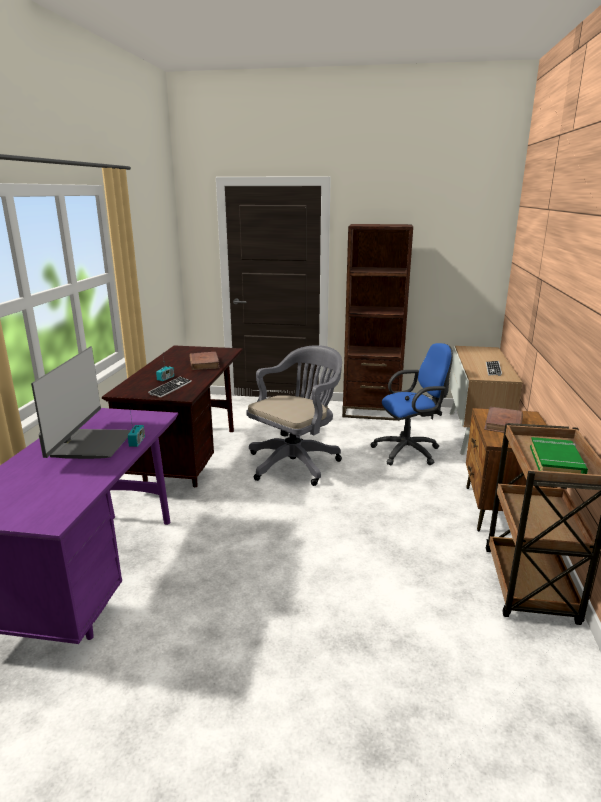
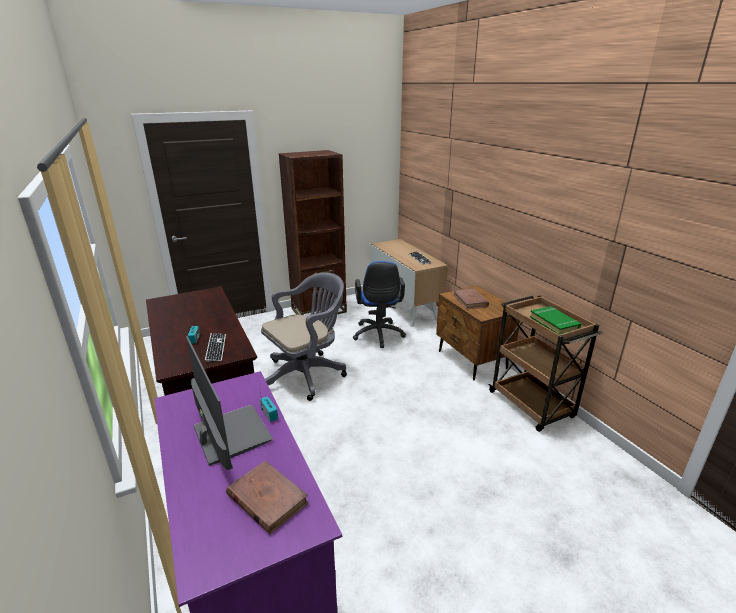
camera: 35 degrees left, 5 degrees up
brown book [189,352,220,370] -> brown book moved to [226,461,309,534]
grey office chair [246,345,342,486] -> grey office chair turned 45 degrees clockwise [261,272,347,401]
blue office chair [371,343,453,465] -> blue office chair turned 135 degrees clockwise [353,261,406,348]

